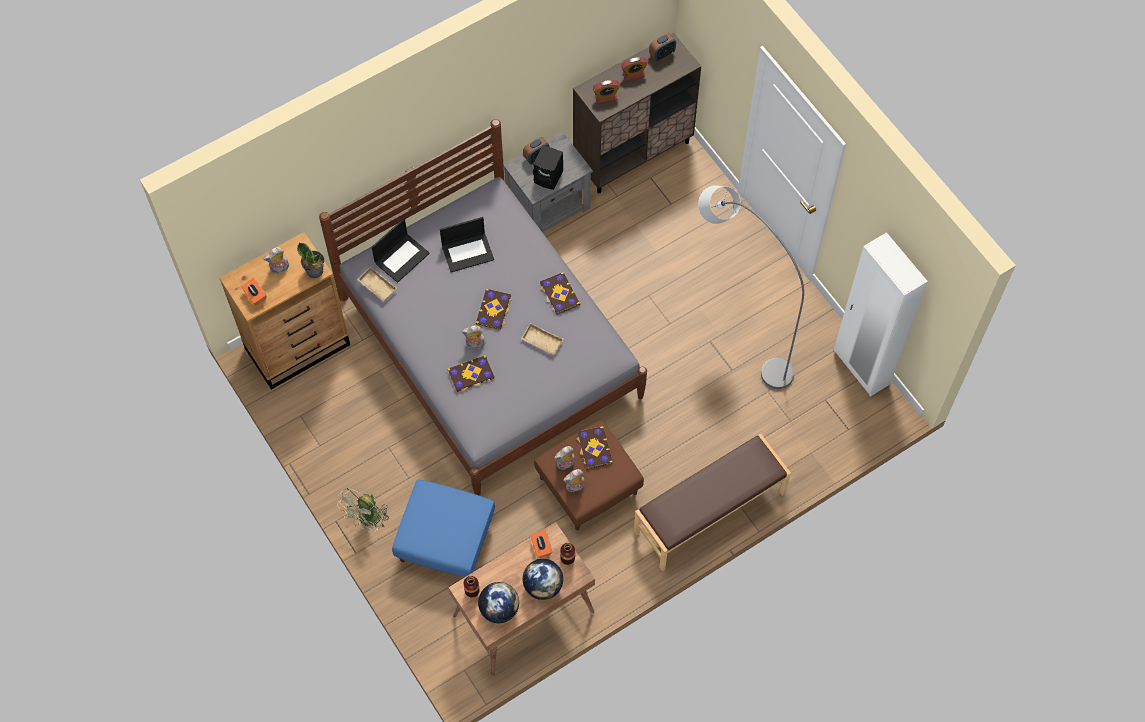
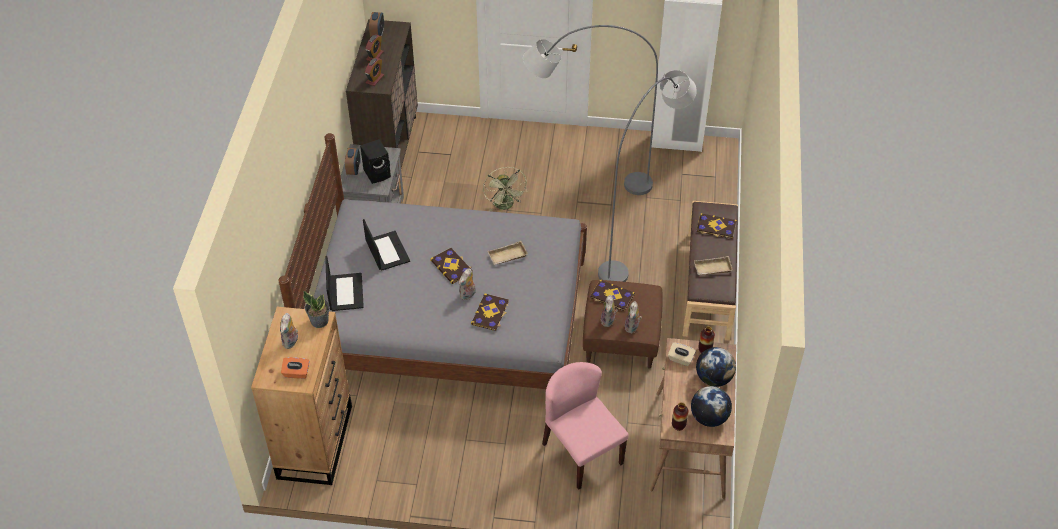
camera: 50 degrees left, 15 degrees down
green fan [337,488,389,533] -> green fan moved to [483,167,527,211]
beige tray [357,267,397,301] -> beige tray moved to [694,256,733,275]
blue ottoman [392,480,495,577] -> pink chair [542,362,629,490]
laptop [440,217,494,272] -> laptop turned 45 degrees counterclockwise [363,219,410,271]
orange tissue box [531,529,552,558] -> beige tissue box [668,342,696,366]
book [540,272,581,315] -> book moved to [696,213,737,239]
none -> grey floor lamp [598,70,697,282]

